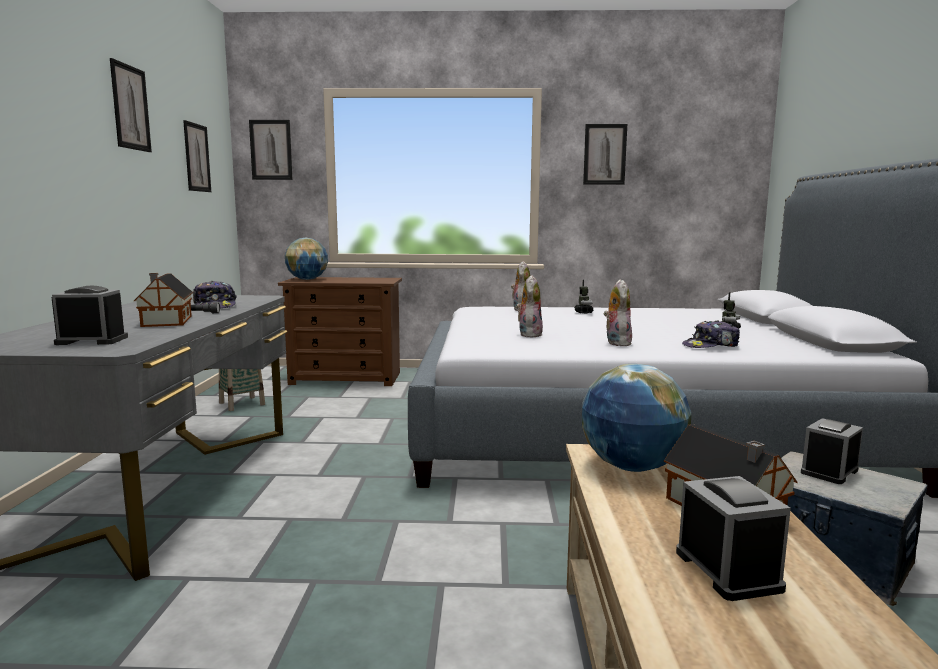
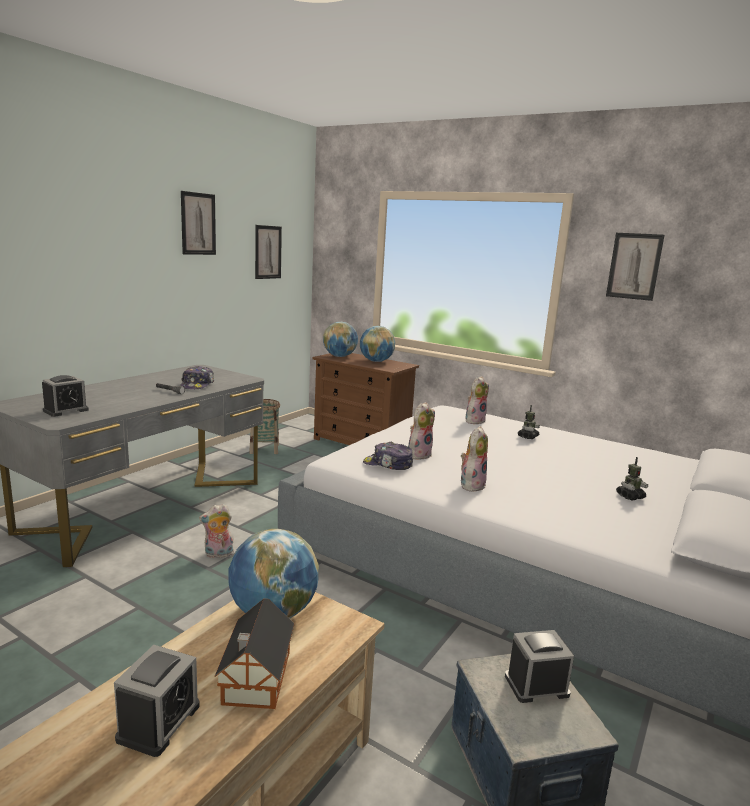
camera: 30 degrees right, 5 degrees up
alarm clock [51,285,128,345] -> alarm clock turned 105 degrees clockwise [42,375,89,417]
toy house [134,273,193,327] -> none
picture [249,120,293,180] -> none
cap [682,321,740,348] -> cap moved to [363,442,413,470]
none -> plush toy [199,504,234,558]
none -> globe [360,326,395,362]

